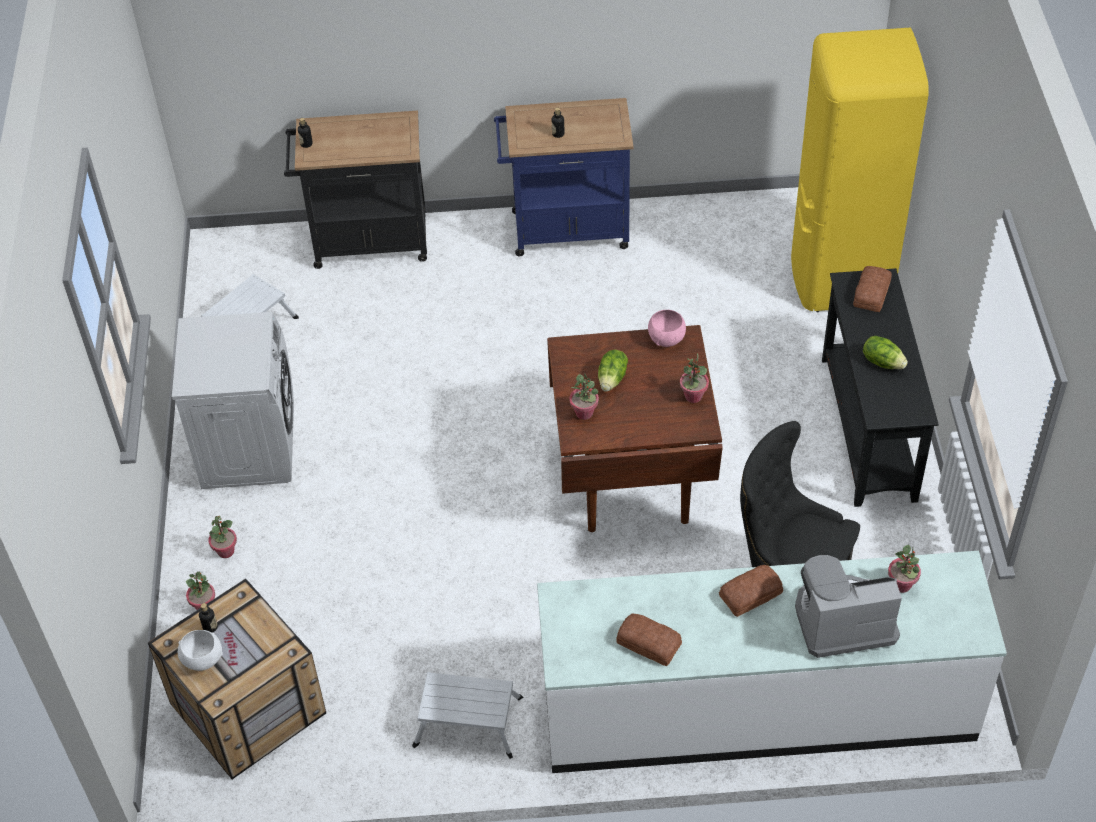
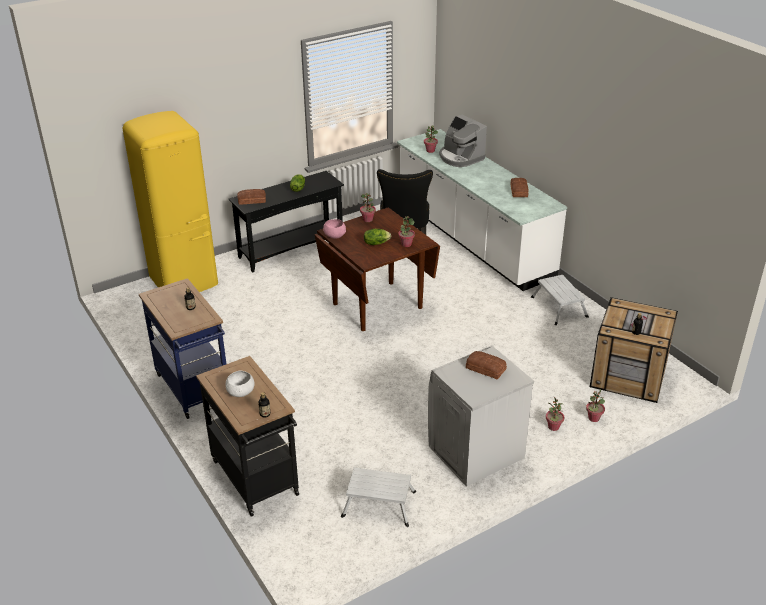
camera: 120 degrees left, 15 degrees down
white bowl [178,630,223,671] -> white bowl moved to [226,371,255,397]
bread [719,565,783,617] -> bread moved to [466,351,507,379]

